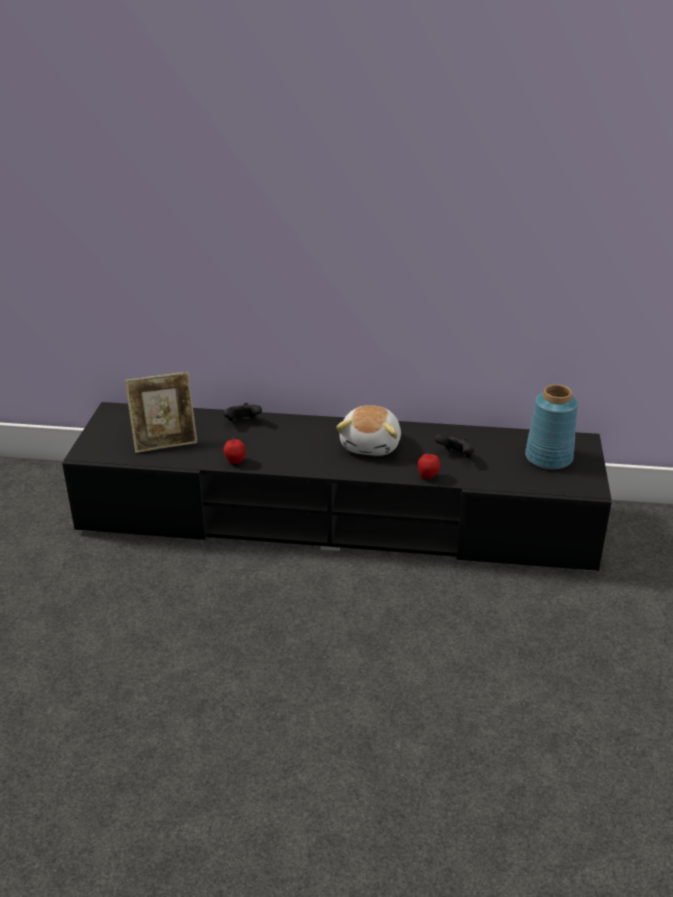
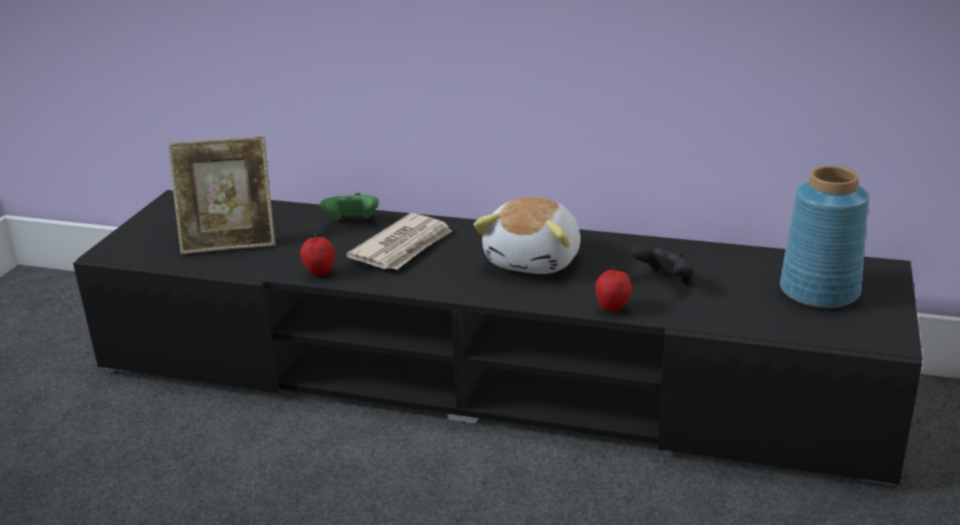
camera: 10 degrees right, 5 degrees down
black game controller [223,403,262,421] -> green game controller [320,193,379,220]
none -> newspaper [346,213,452,270]

